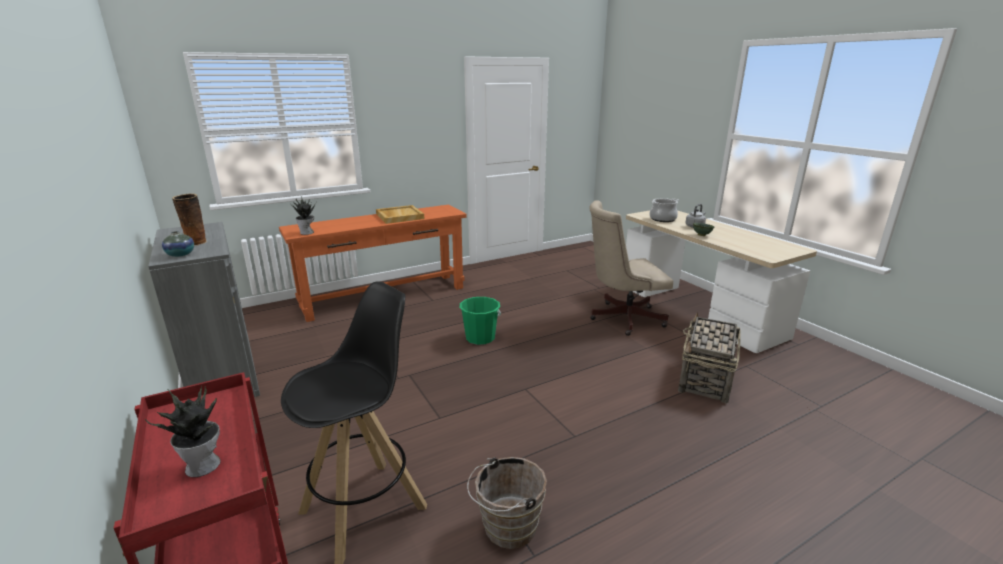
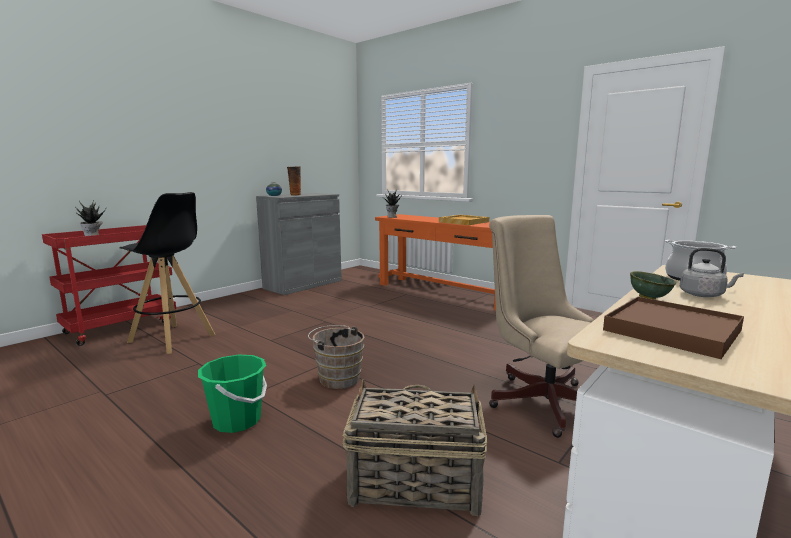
camera: 70 degrees right, 10 degrees down
green bucket [460,297,501,345] -> green bucket moved to [198,355,267,433]
brown bucket [467,457,547,549] -> brown bucket moved to [308,325,365,389]
none -> brown tray [603,297,744,359]

